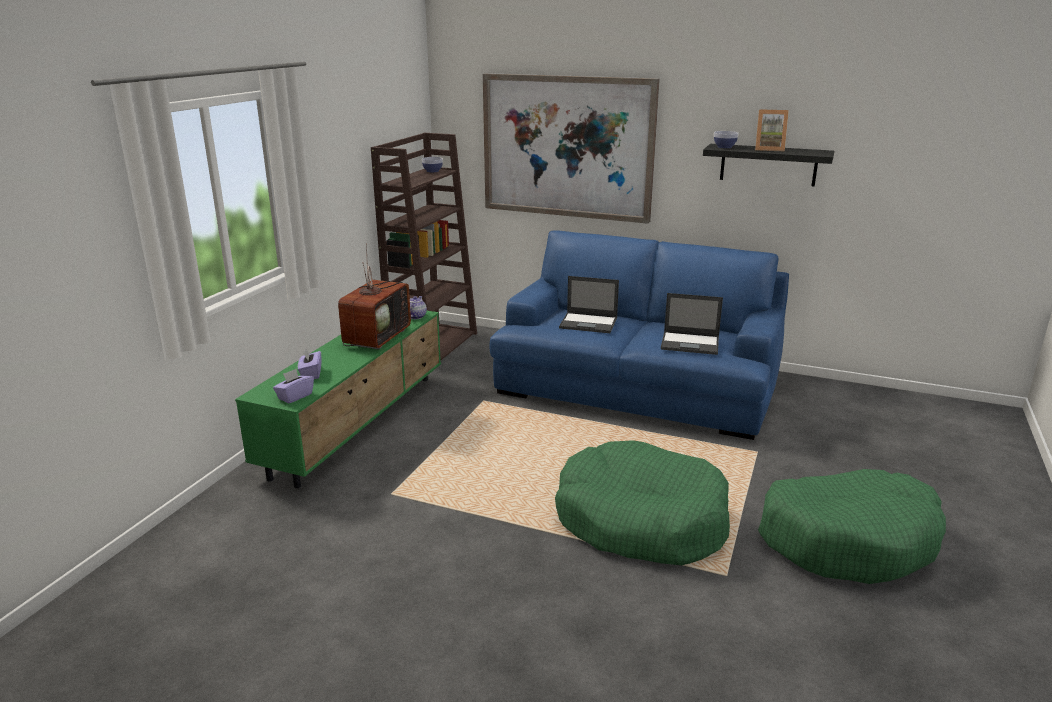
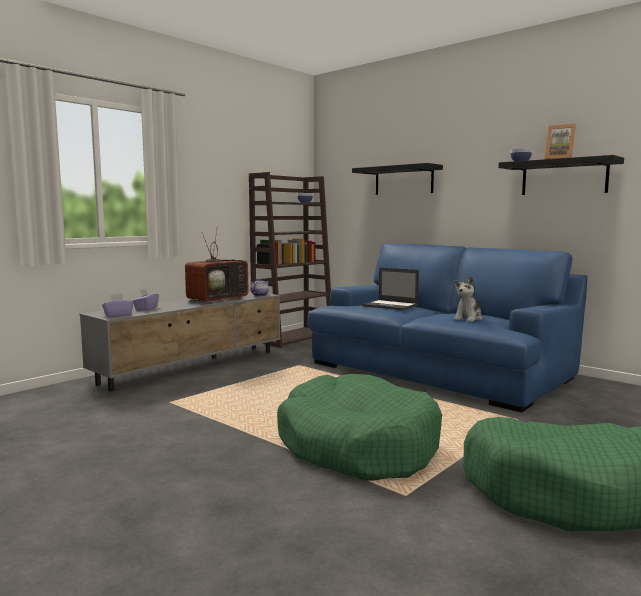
camera: 20 degrees right, 15 degrees down
green tv stand [235,311,441,488] -> grey tv stand [80,291,280,391]
picture [483,73,660,224] -> black shelf [352,163,443,195]
laptop [661,293,723,355] -> plush toy [454,276,483,322]

